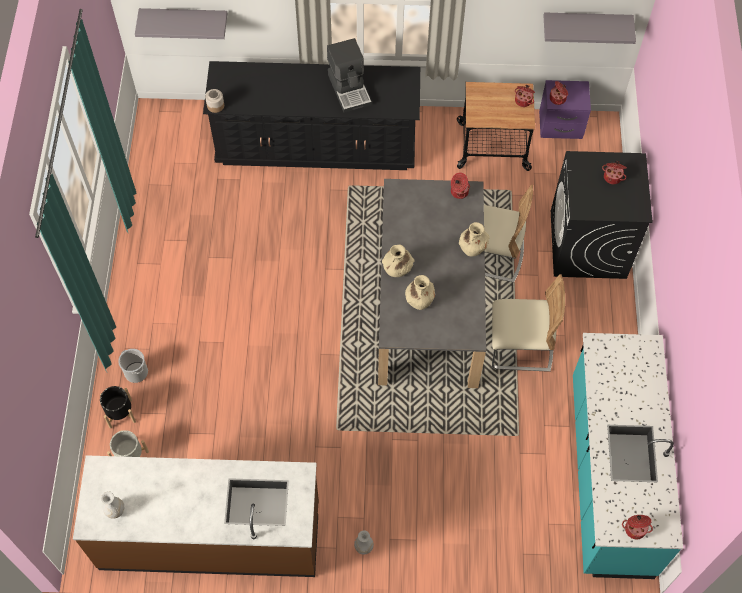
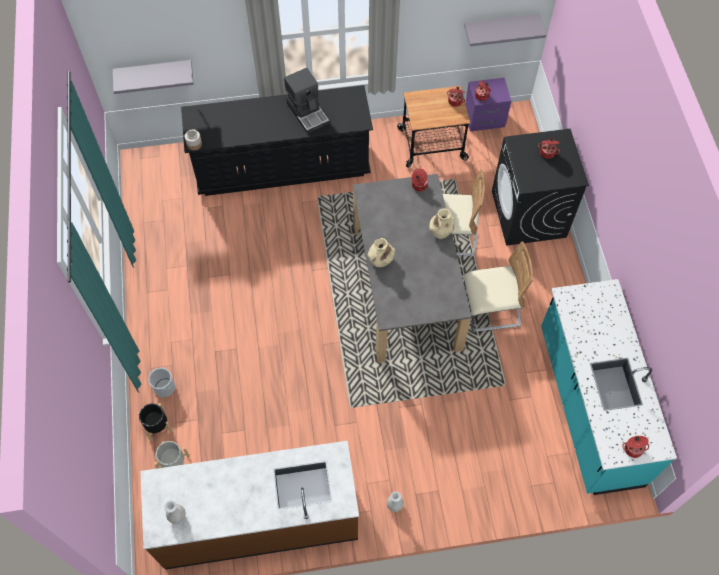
camera: 10 degrees left, 0 degrees up
beige vase [405,275,435,310] -> none

